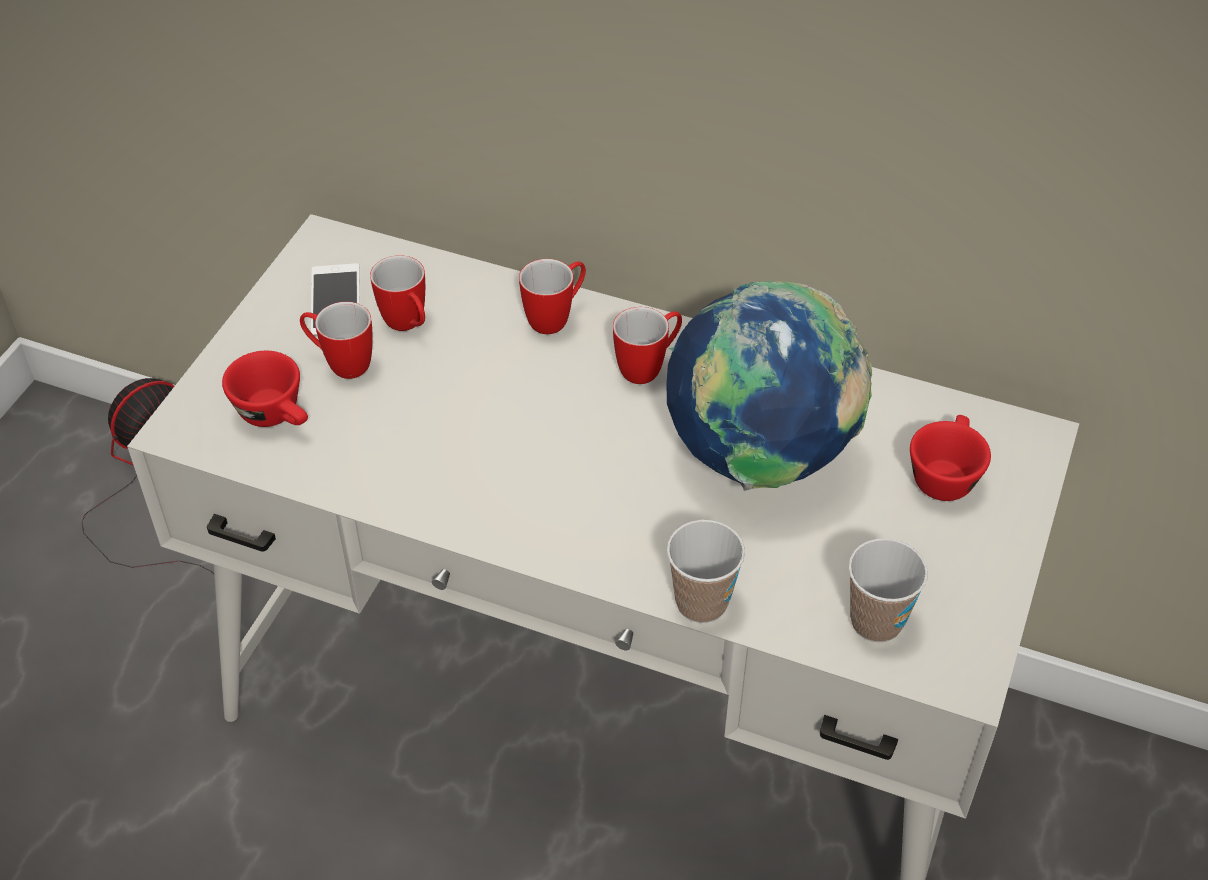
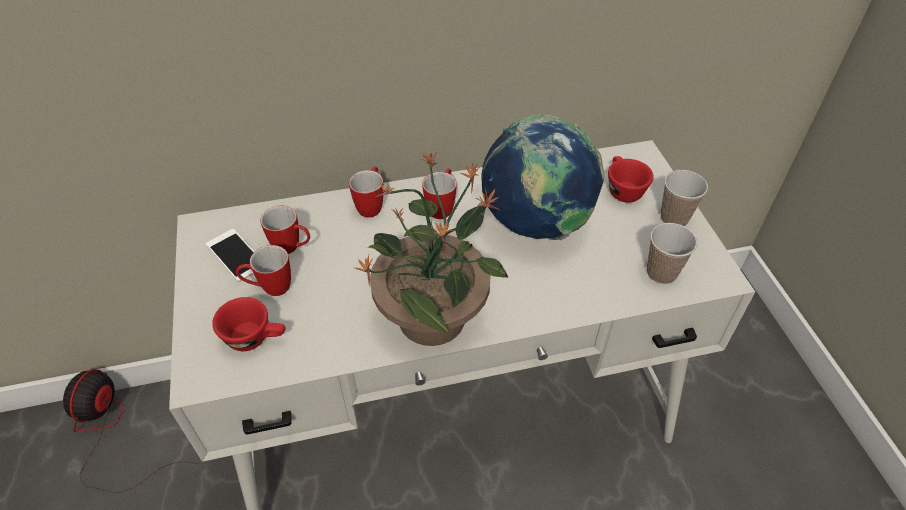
camera: 35 degrees left, 0 degrees up
cup [667,520,745,623] -> cup moved to [661,170,708,226]
none -> potted plant [355,151,508,346]

